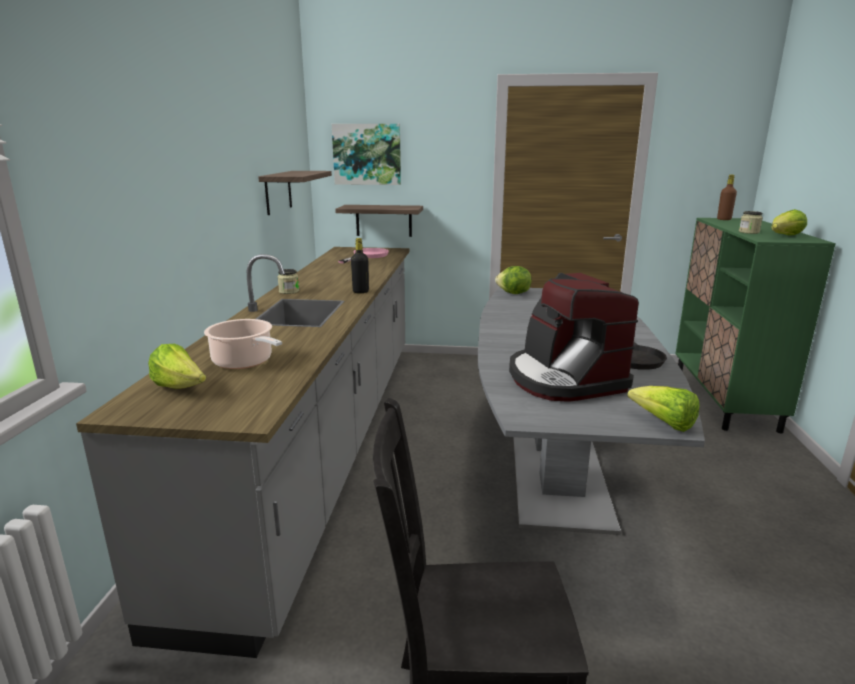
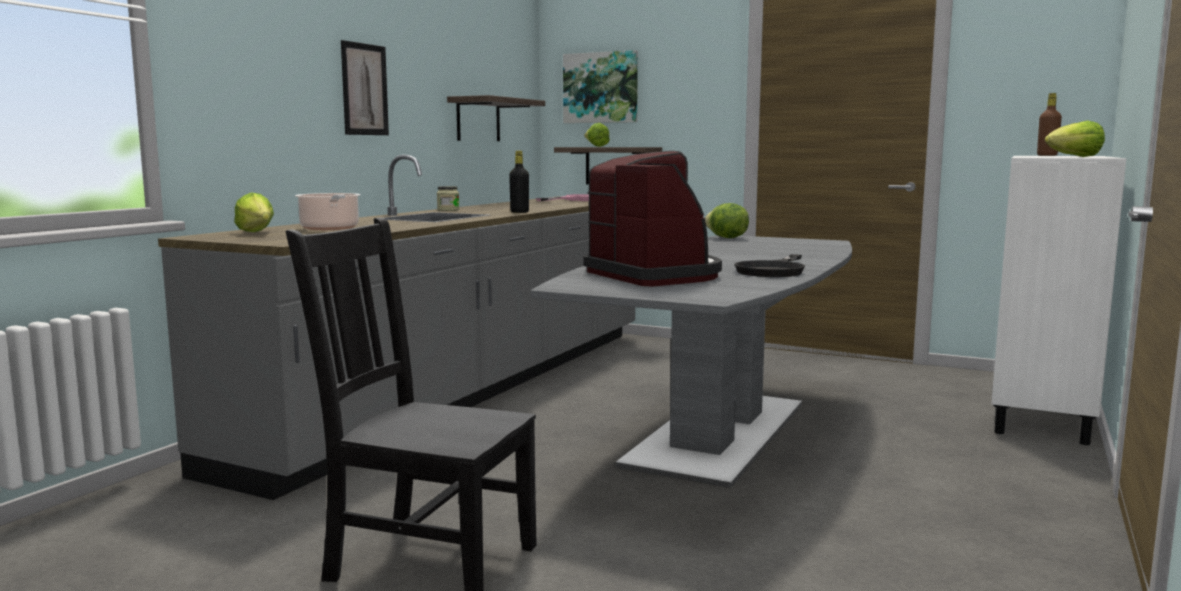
camera: 20 degrees right, 10 degrees down
coffee machine [509,273,639,402] -> coffee machine turned 150 degrees clockwise [584,151,722,287]
lettuce [627,386,699,432] -> lettuce moved to [584,123,610,147]
green cabinet [675,218,836,433] -> white cabinet [991,156,1126,445]
jar [739,211,763,234] -> none
none -> picture [341,40,389,135]

